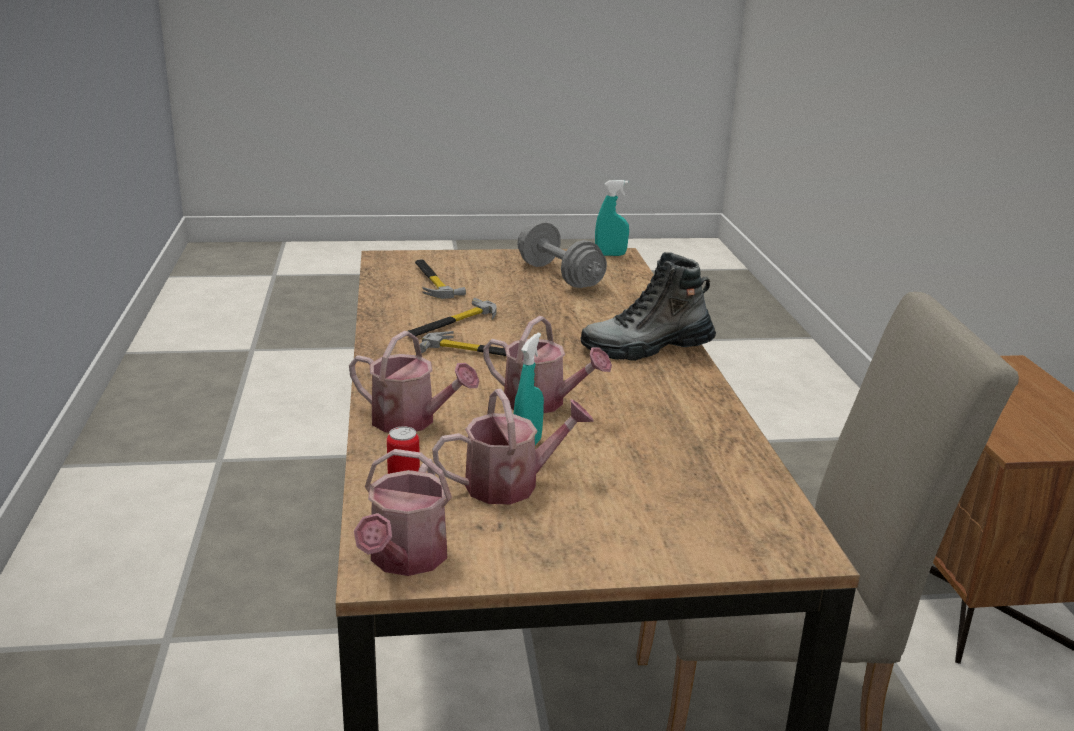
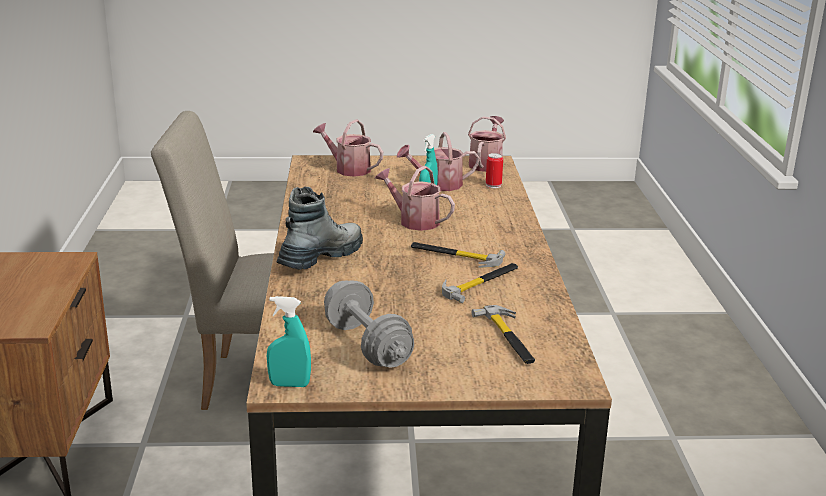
camera: 175 degrees left, 0 degrees up
watering can [349,331,479,433] -> watering can moved to [313,119,383,177]
boot [581,252,716,361] -> boot turned 45 degrees counterclockwise [276,187,363,270]

